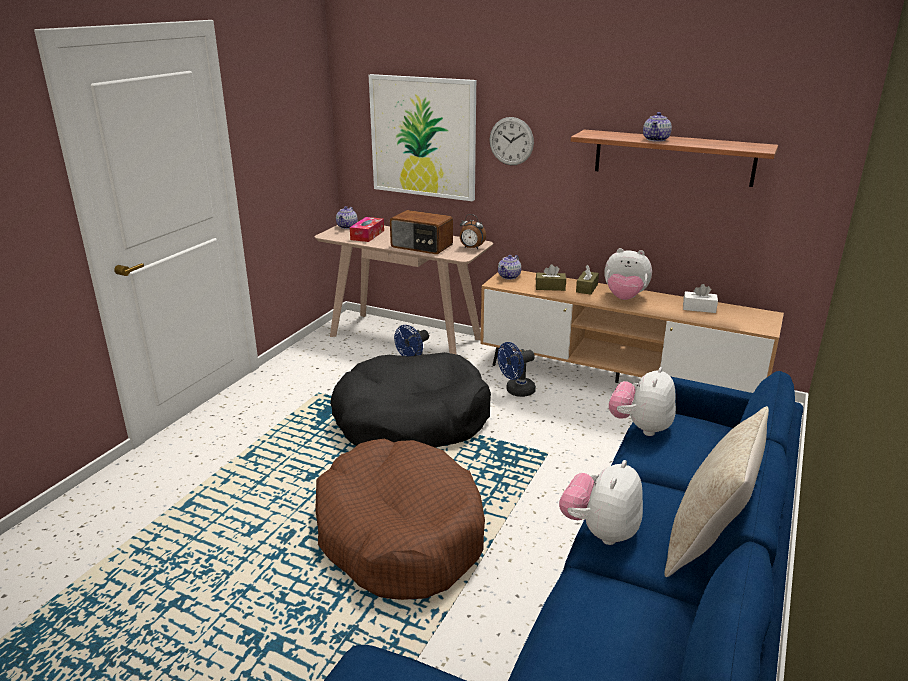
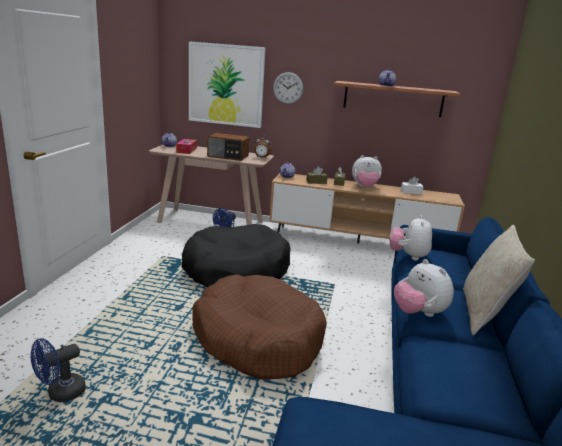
camera: 15 degrees left, 5 degrees down
blue fan [497,342,536,397] -> blue fan moved to [30,338,86,402]
plush toy [559,460,643,545] -> plush toy turned 45 degrees counterclockwise [394,259,454,317]

